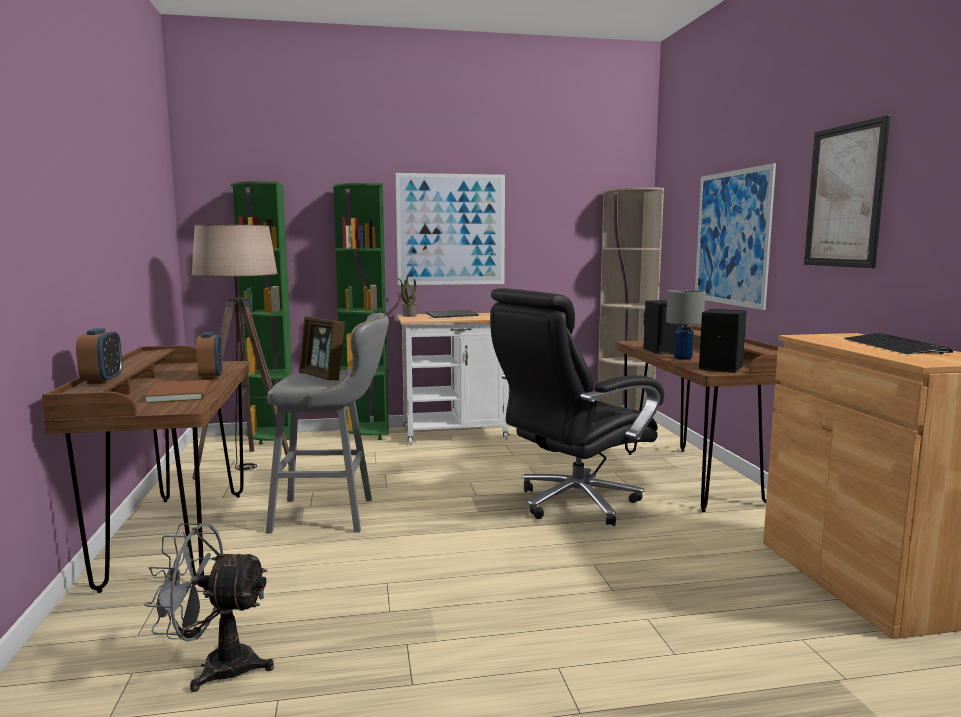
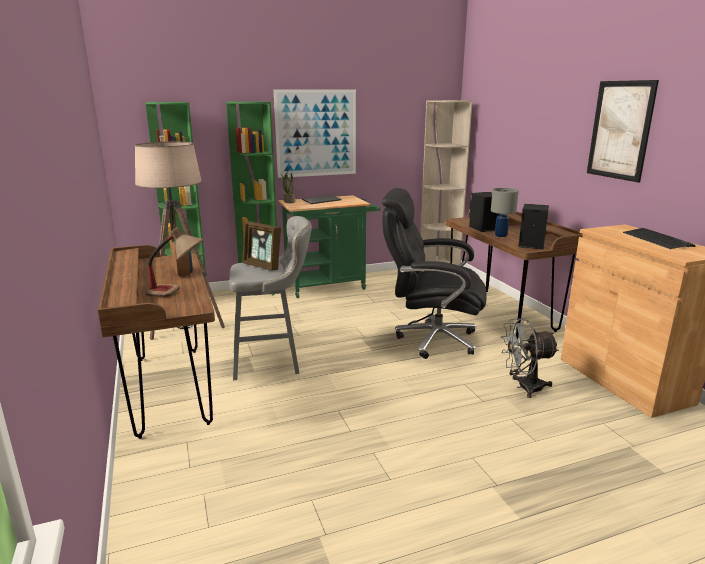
camera: 10 degrees left, 10 degrees up
alarm clock [76,328,123,384] -> none
grey fan [144,523,274,692] -> grey fan moved to [501,318,559,398]
brown book [145,380,210,403] -> table lamp [146,227,203,297]
white cart [397,313,510,445] -> green cart [278,195,381,298]
black office chair [490,288,664,526] -> black office chair turned 60 degrees clockwise [382,188,486,359]
picture [695,163,776,310] -> none

